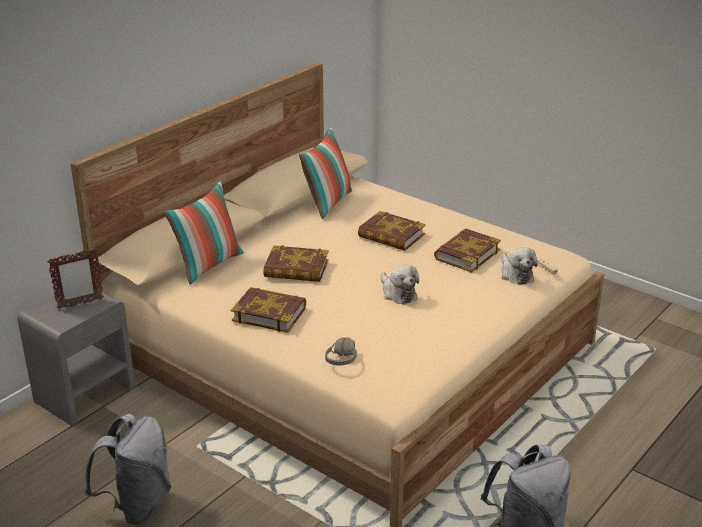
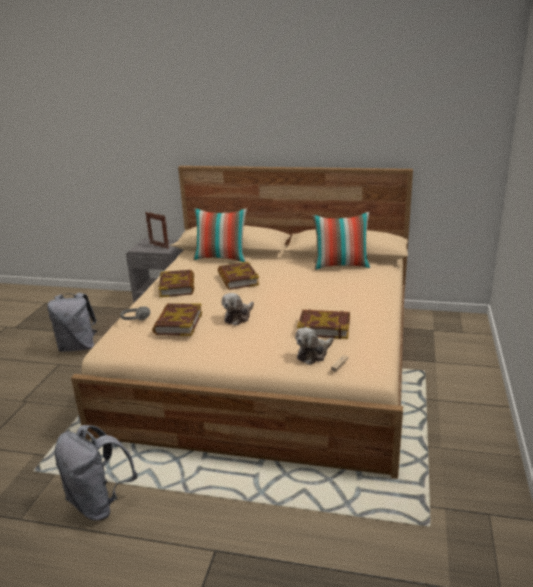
camera: 65 degrees right, 5 degrees down
book [358,211,426,251] -> book moved to [152,303,202,336]

